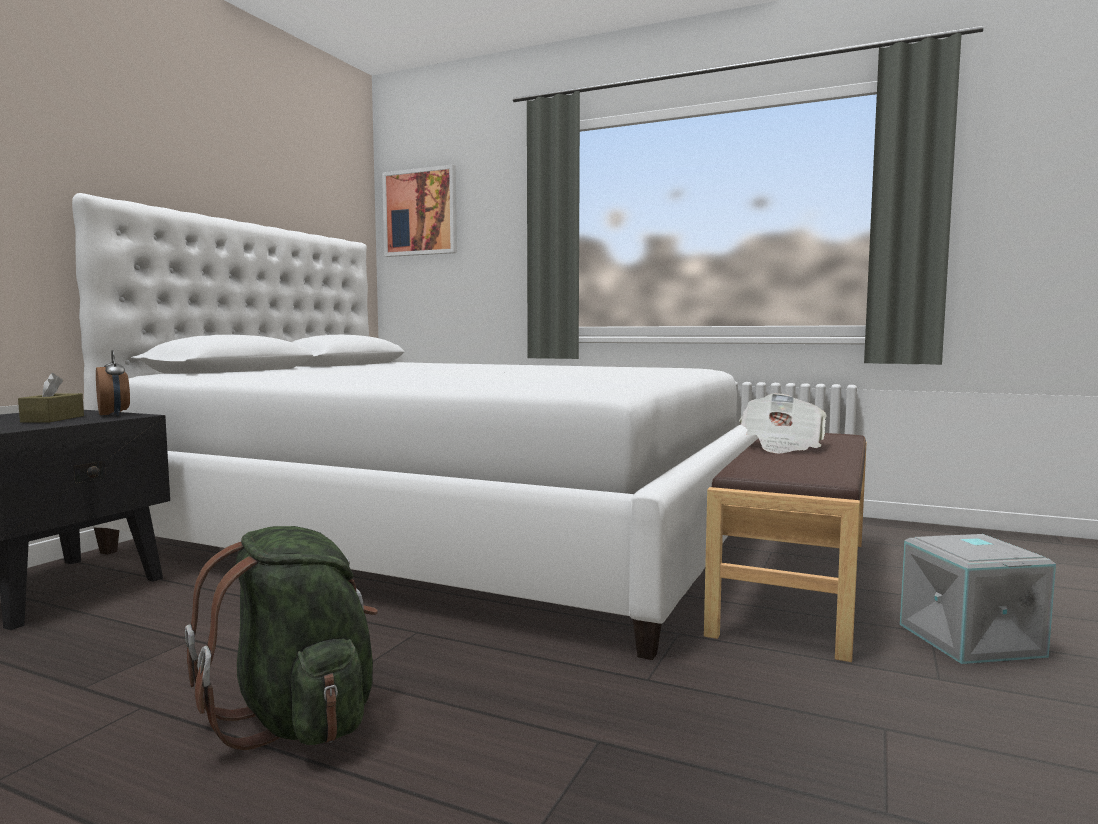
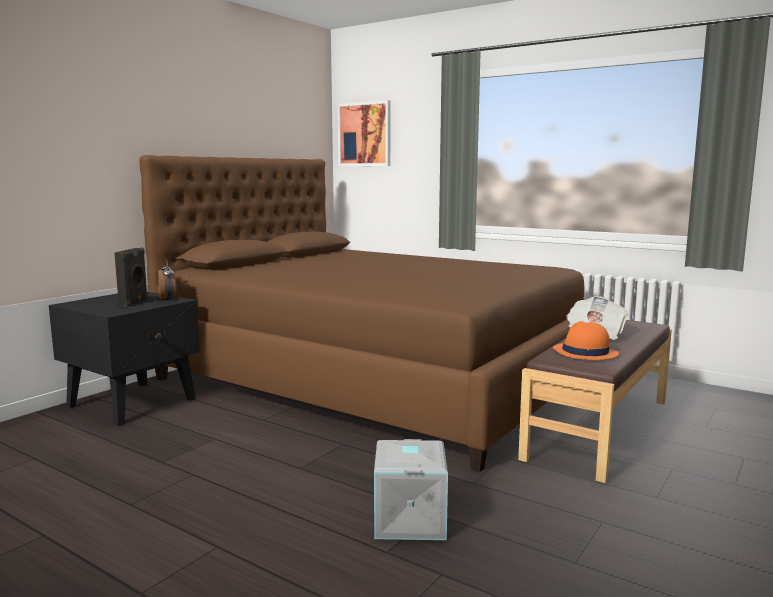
camera: 10 degrees right, 5 degrees up
brown tissue box [18,373,84,423] -> black speaker [114,248,148,307]
white bed [72,193,758,660] -> brown bed [139,155,584,472]
green backpack [185,526,378,750] -> none
grey storage box [900,534,1056,664] -> grey storage box moved to [374,439,448,540]
none -> orange hat [553,321,619,360]

